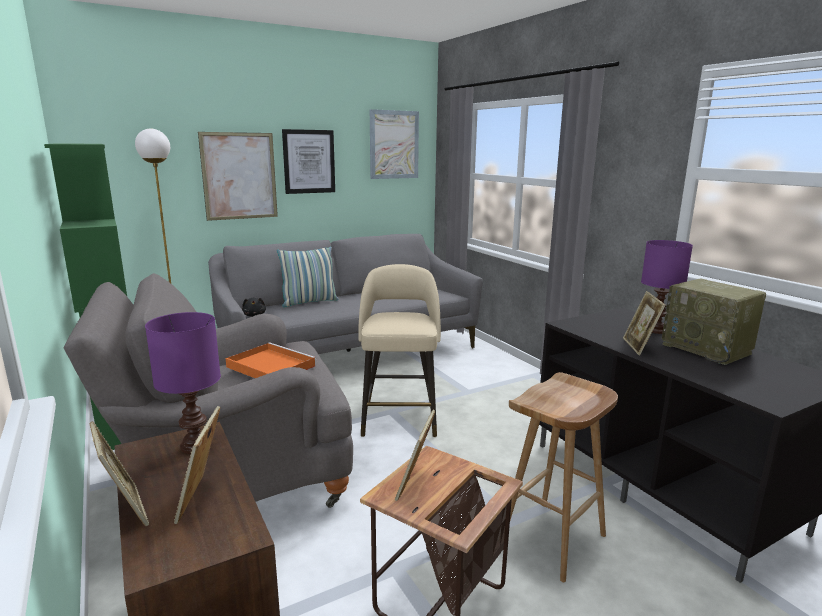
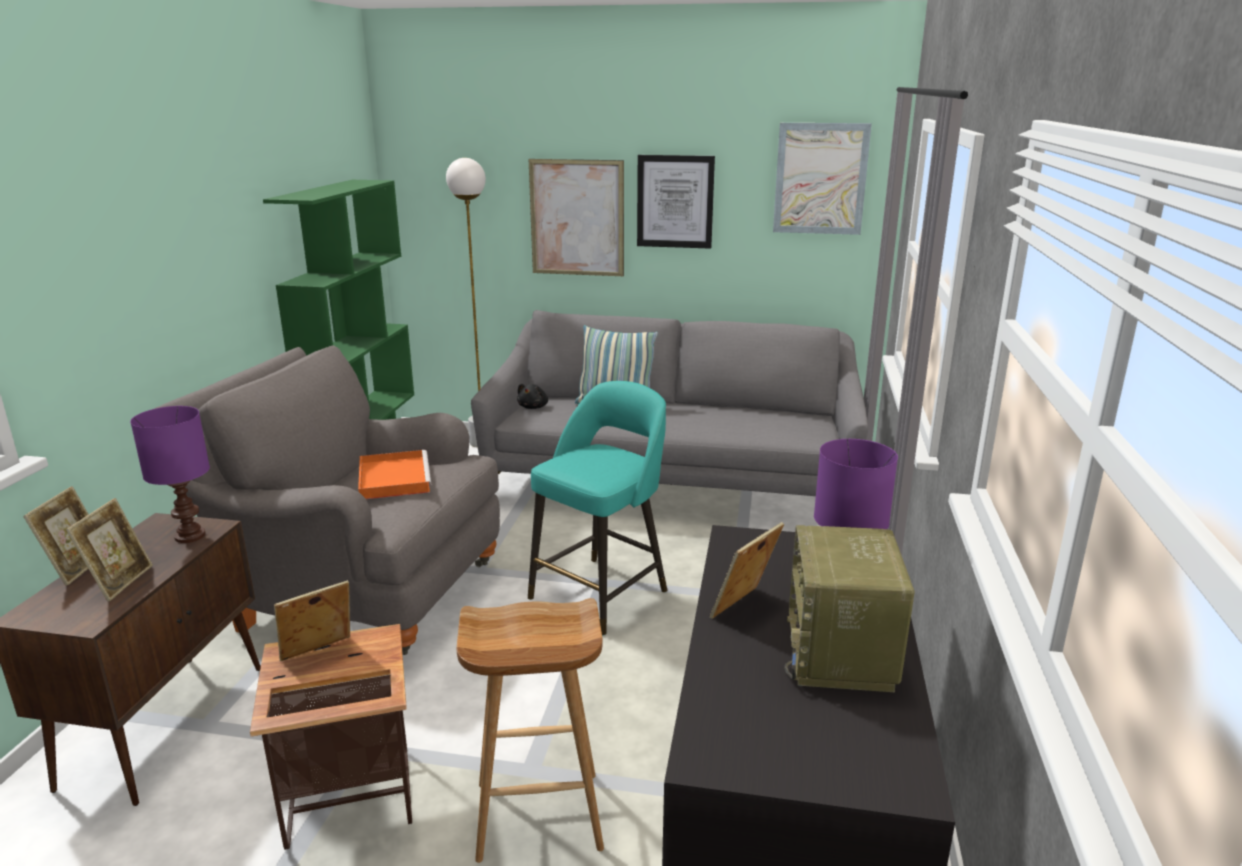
camera: 40 degrees right, 5 degrees up
picture frame [174,406,220,524] -> picture frame turned 150 degrees clockwise [66,498,153,601]
beige stool [358,264,441,437] -> turquoise stool [528,381,667,635]

